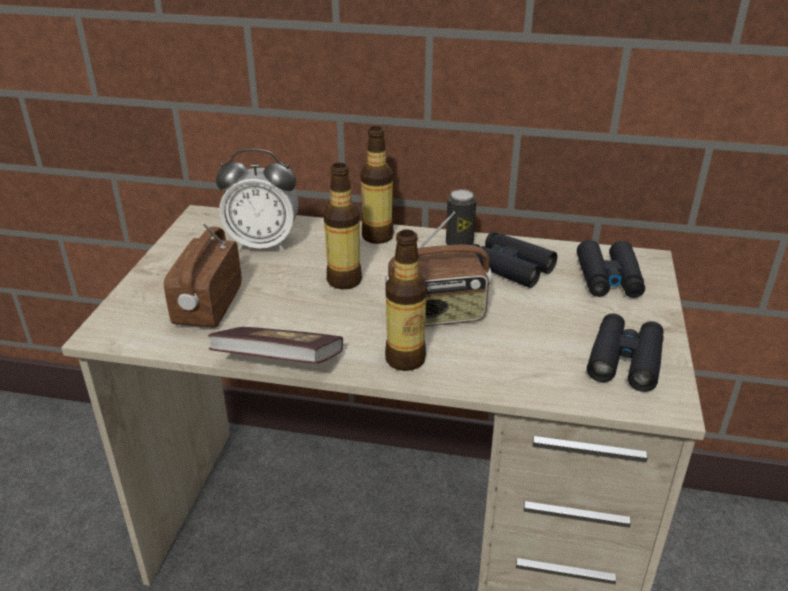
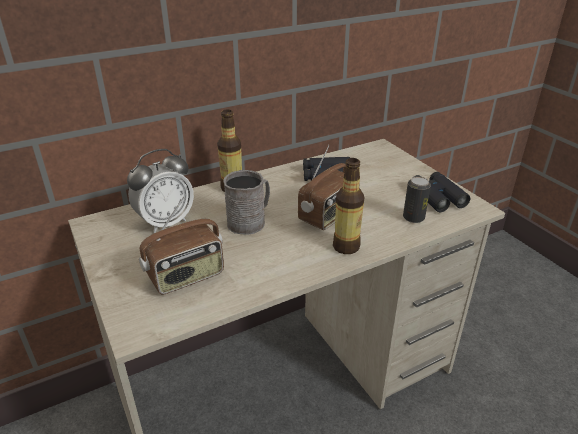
camera: 40 degrees left, 0 degrees up
radio [164,222,242,328] -> radio turned 90 degrees counterclockwise [139,196,224,295]
book [208,327,343,364] -> none
bottle [324,163,362,289] -> grey mug [223,170,270,235]
can [446,189,477,245] -> can moved to [403,176,431,223]
black binoculars [577,240,645,298] -> none

